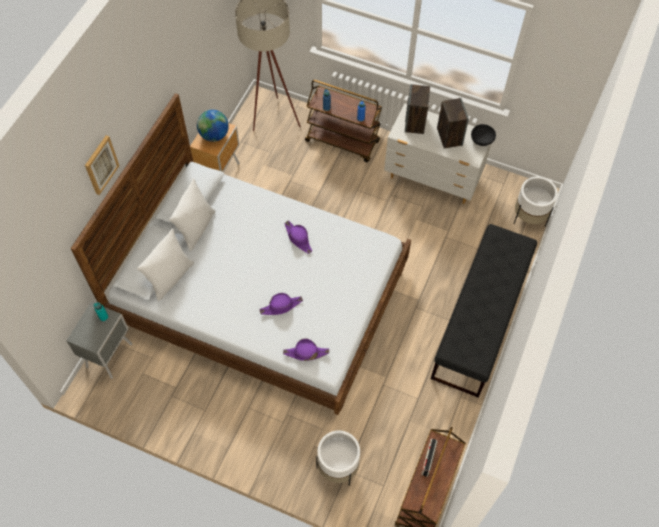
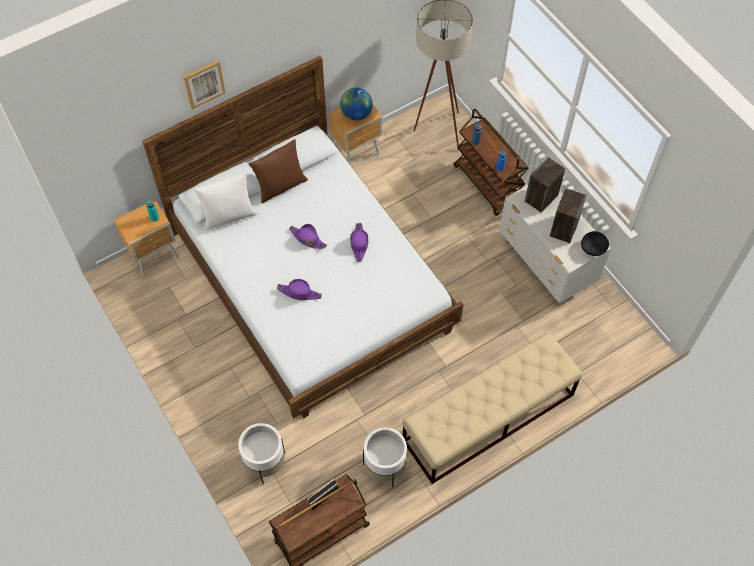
camera: 35 degrees right, 0 degrees up
grey nightstand [66,302,133,379] -> brown nightstand [114,200,179,277]
white pillow [169,178,215,251] -> brown pillow [249,139,308,203]
purple hat [283,338,329,361] -> purple hat moved to [289,224,327,249]
black bench [431,224,537,398] -> beige bench [402,332,582,484]
white planter [513,176,558,227] -> white planter moved to [363,427,407,488]

